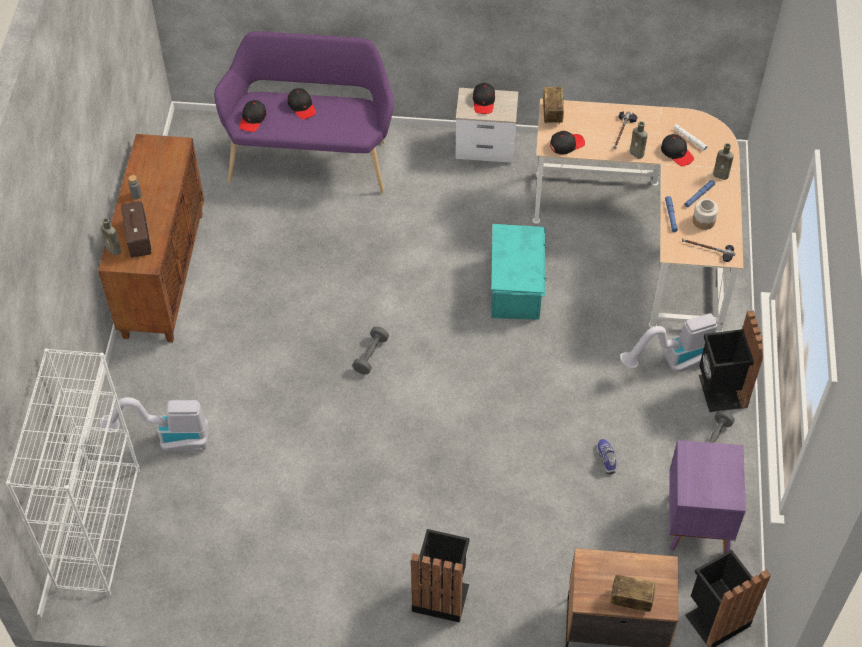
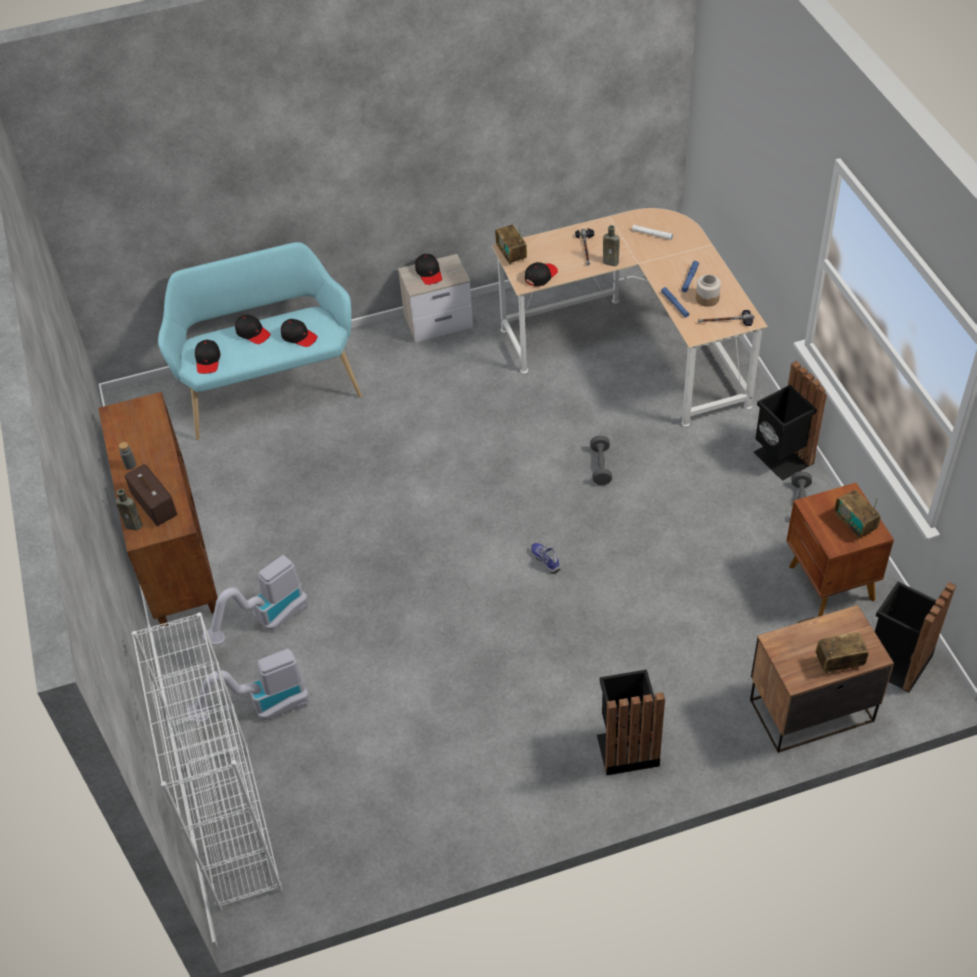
camera: 20 degrees left, 5 degrees down
purple bench [214,31,394,194] -> turquoise bench [158,242,362,440]
grey dumbbell [352,327,389,375] -> grey dumbbell moved to [590,436,612,485]
turquoise storage box [491,224,546,320] -> none
shoe [597,439,617,474] -> shoe moved to [531,543,560,574]
vacuum cleaner [620,313,717,372] -> vacuum cleaner moved to [202,555,309,645]
black cap [661,134,694,166] -> black cap moved to [281,319,318,347]
purple nightstand [669,440,746,553] -> brown nightstand [786,483,894,617]
brown bottle [713,143,734,180] -> none
none -> radio [834,490,881,539]

